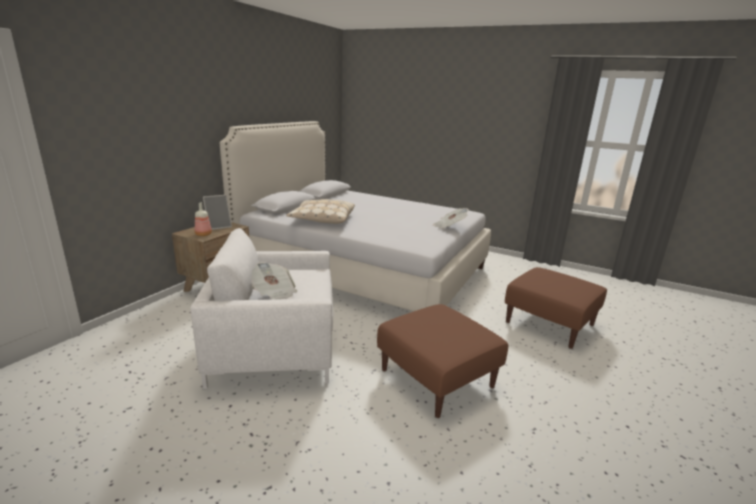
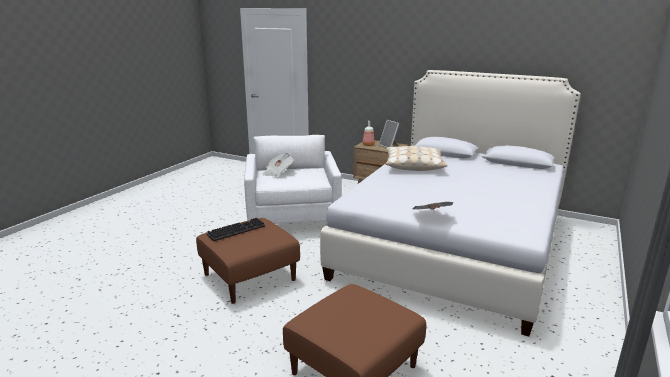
camera: 90 degrees right, 0 degrees up
none -> keyboard [207,218,265,241]

